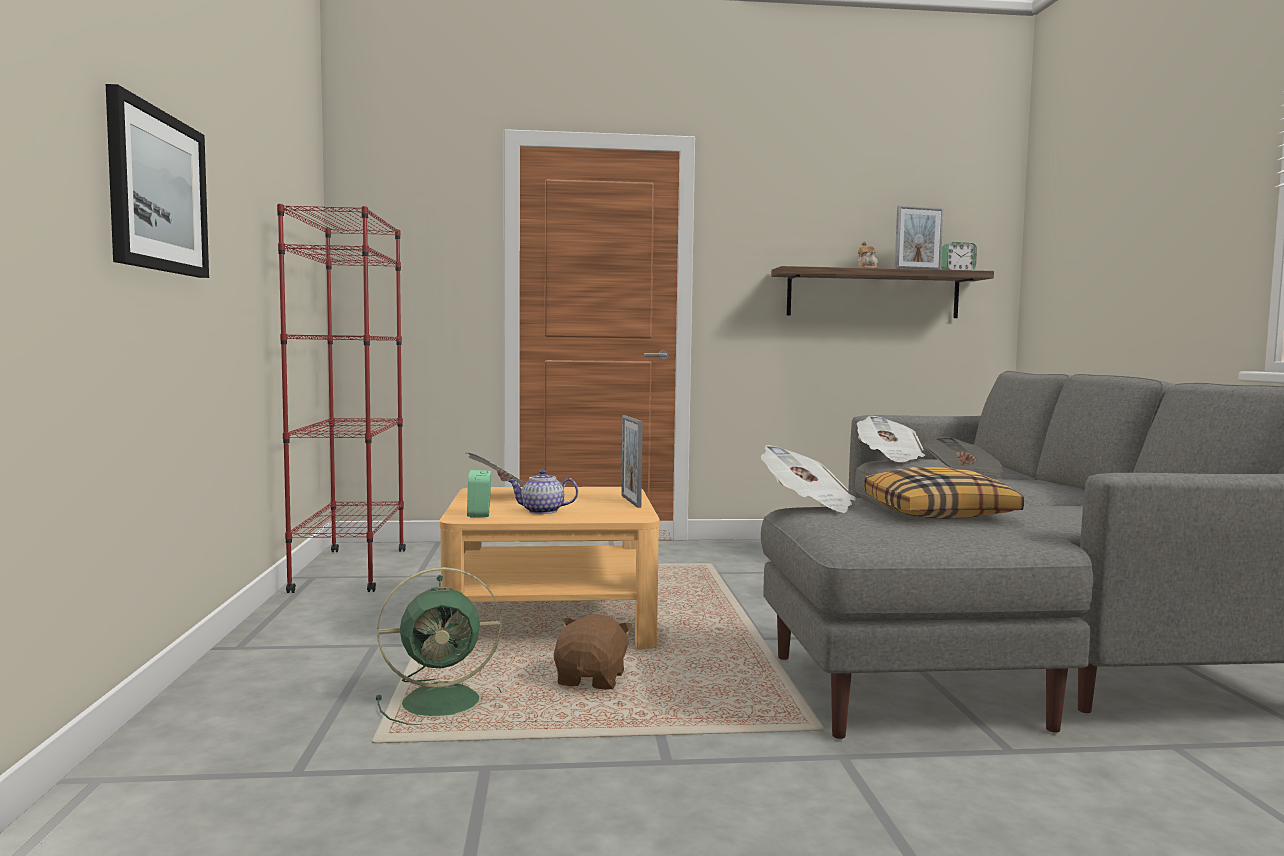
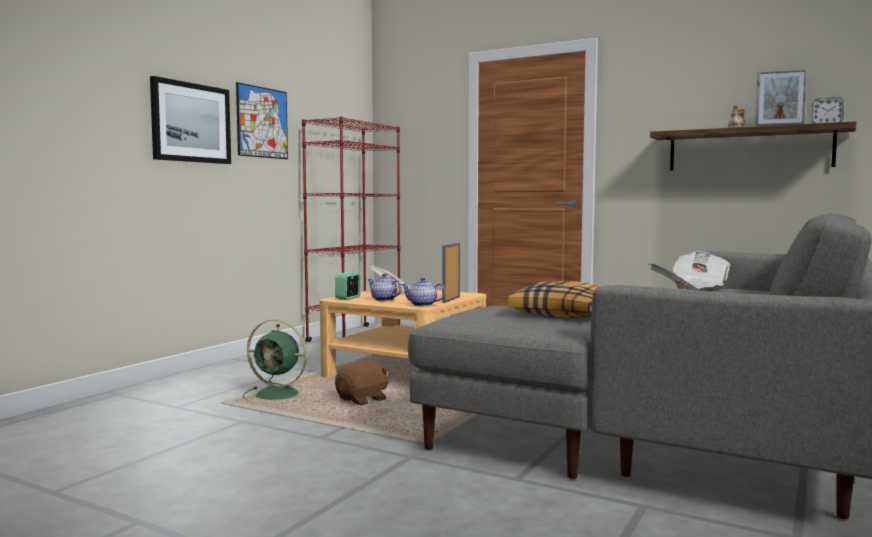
camera: 35 degrees right, 0 degrees up
newspaper [761,445,856,513] -> none
none -> picture [236,82,288,159]
none -> teapot [401,278,446,306]

